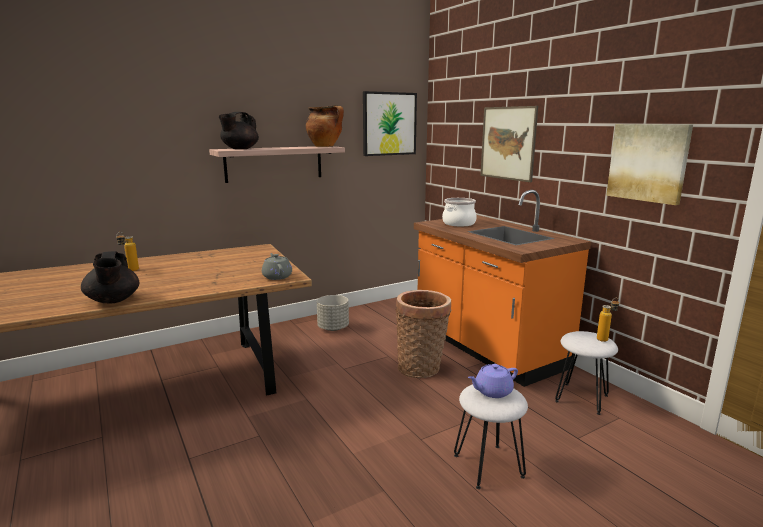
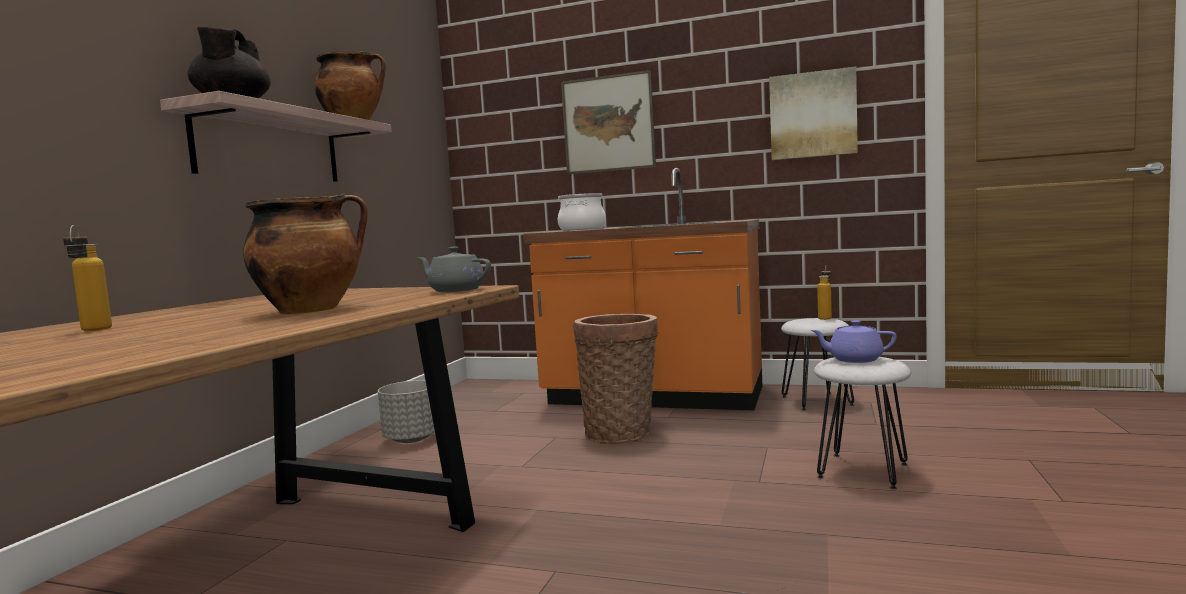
camera: 40 degrees left, 10 degrees down
black teapot [81,251,139,304] -> none
picture [363,91,417,156] -> none
purple teapot [468,364,518,398] -> purple teapot turned 75 degrees clockwise [810,320,897,363]
none -> cooking pot [243,193,368,314]

